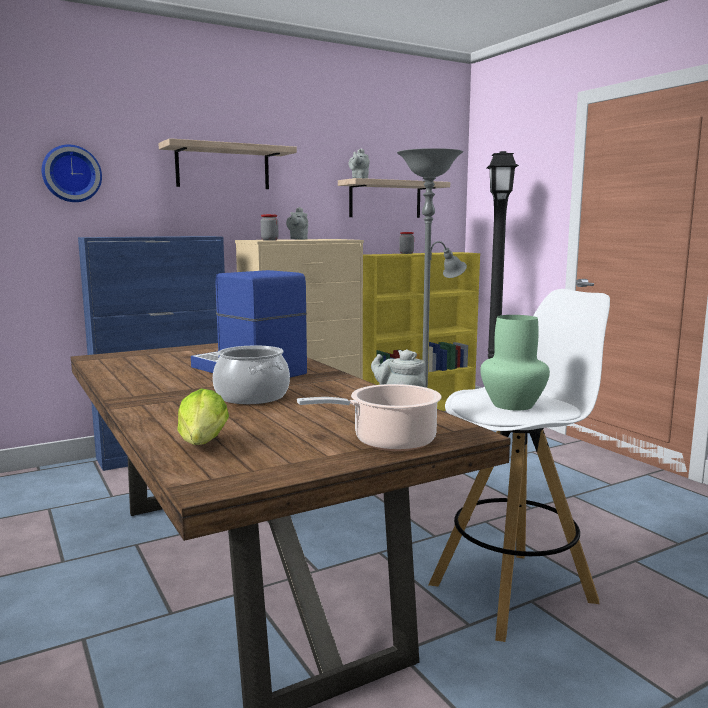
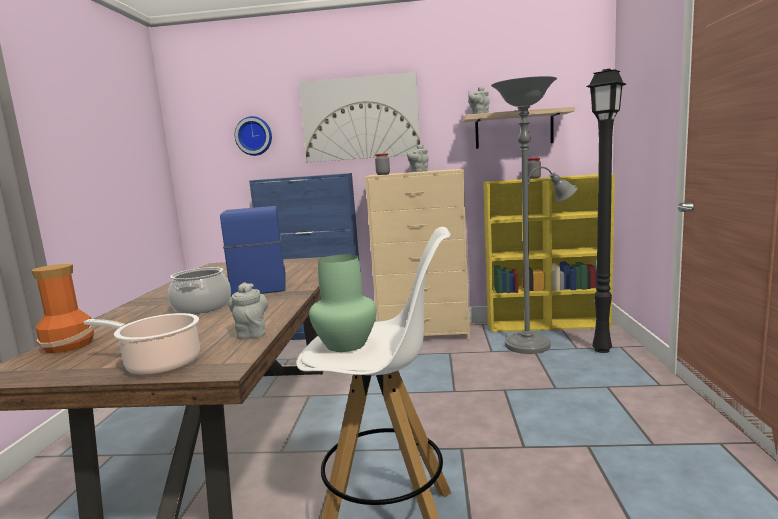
camera: 35 degrees right, 0 degrees up
shelf [158,138,297,189] -> picture [298,72,420,162]
lettuce [177,388,229,445] -> vase [31,264,95,353]

